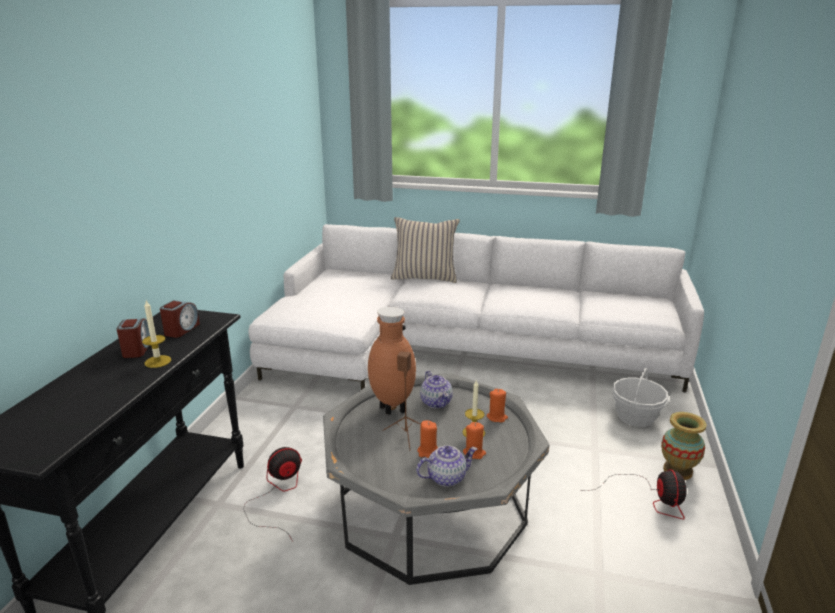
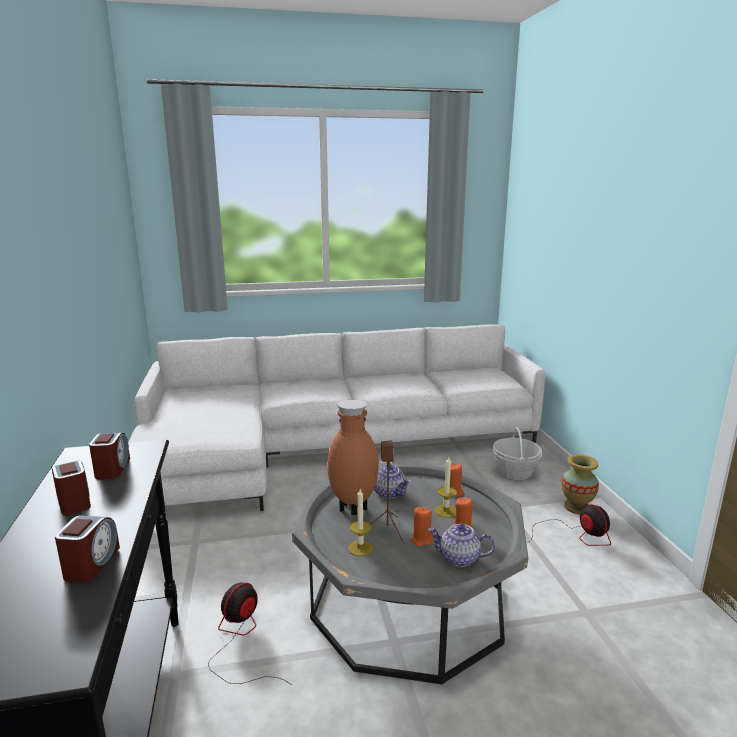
camera: 25 degrees left, 5 degrees down
candle [142,300,171,368] -> candle moved to [348,489,373,556]
beige pillow [391,217,460,283] -> none
teapot [416,445,477,487] -> teapot turned 120 degrees counterclockwise [428,523,495,567]
none -> alarm clock [55,515,120,583]

